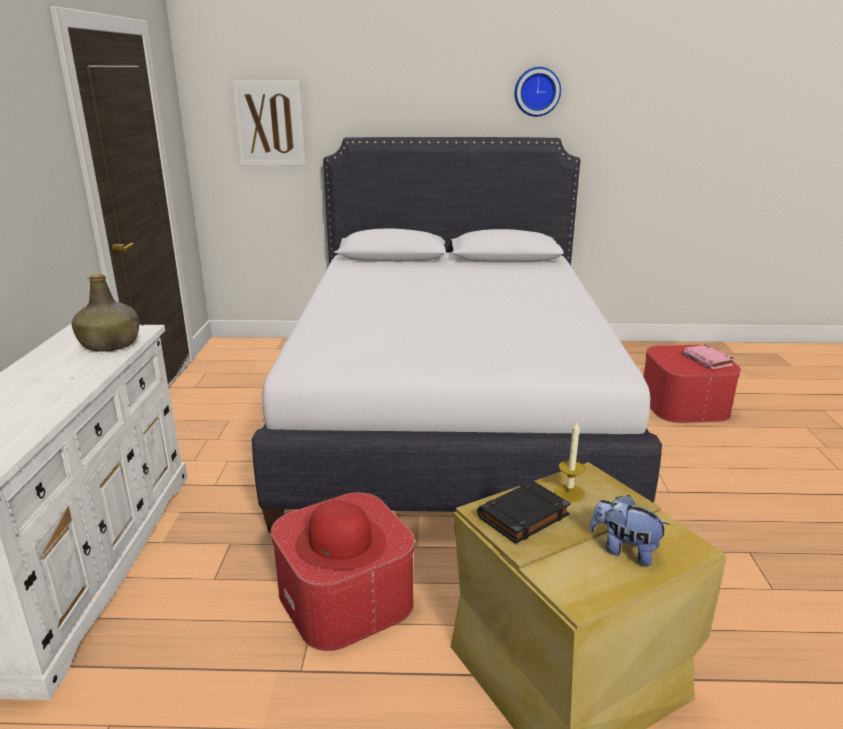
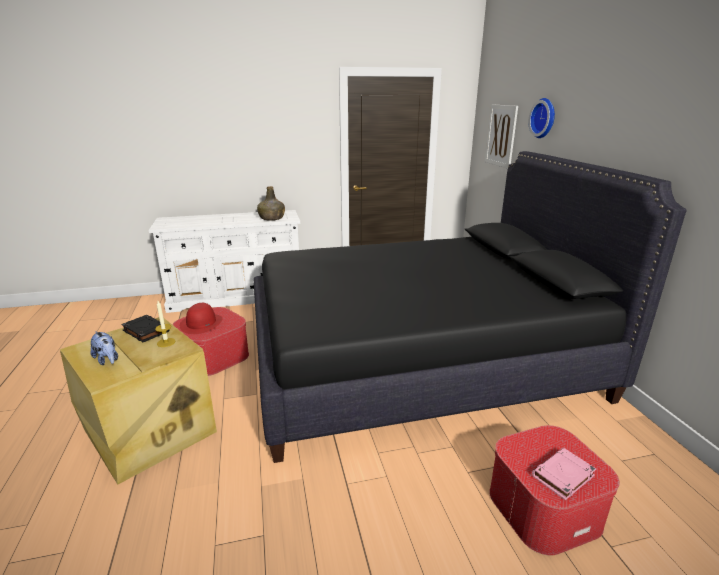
camera: 75 degrees right, 0 degrees up
white bed [252,137,662,533] -> black bed [254,151,687,463]
wall clock [514,67,561,117] -> wall clock moved to [528,98,555,138]
plush toy [589,495,670,566] -> plush toy turned 120 degrees clockwise [90,331,118,365]

